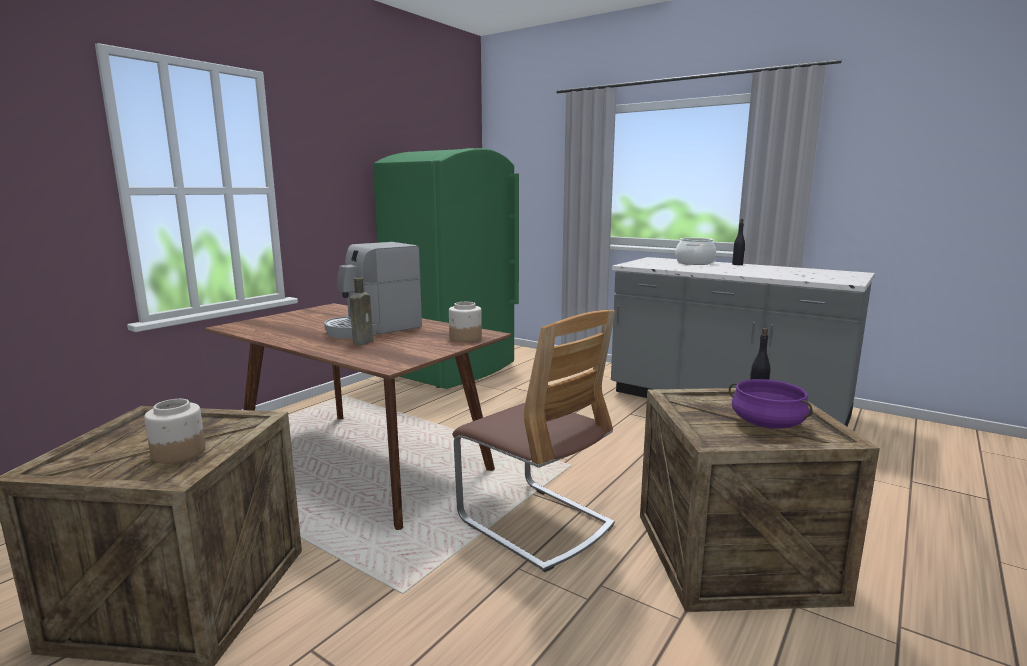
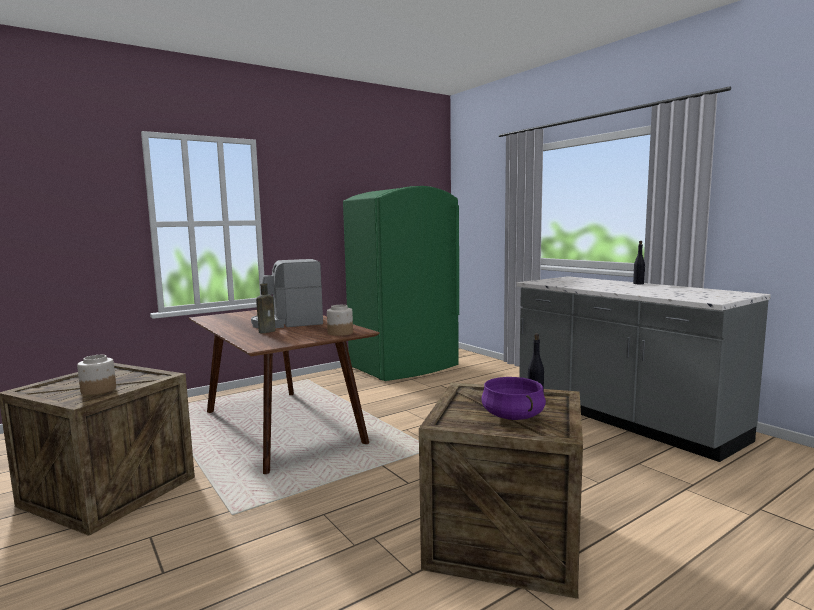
camera: 20 degrees right, 5 degrees down
chair [452,310,615,572] -> none
cooking pot [675,238,716,265] -> none

